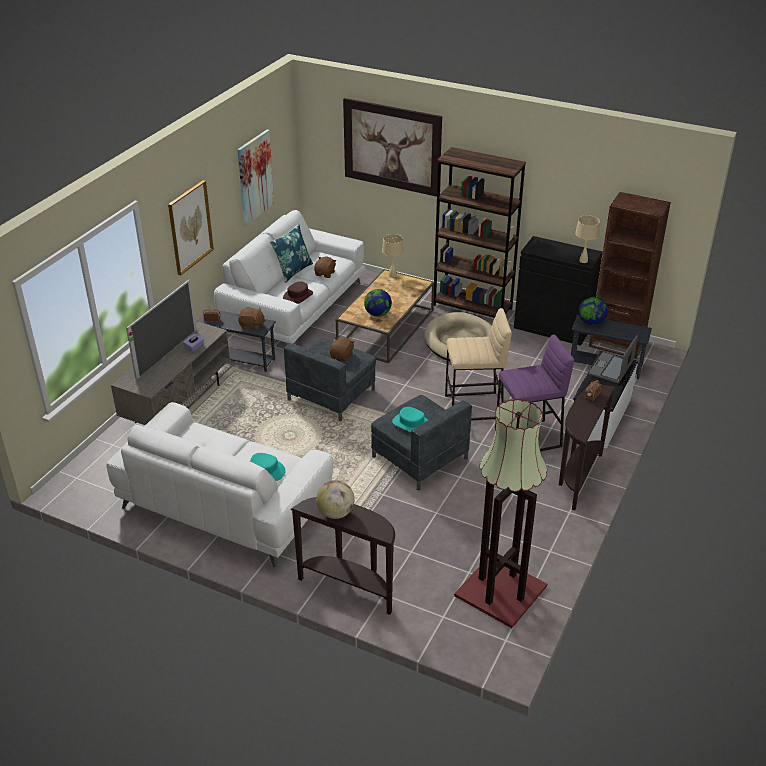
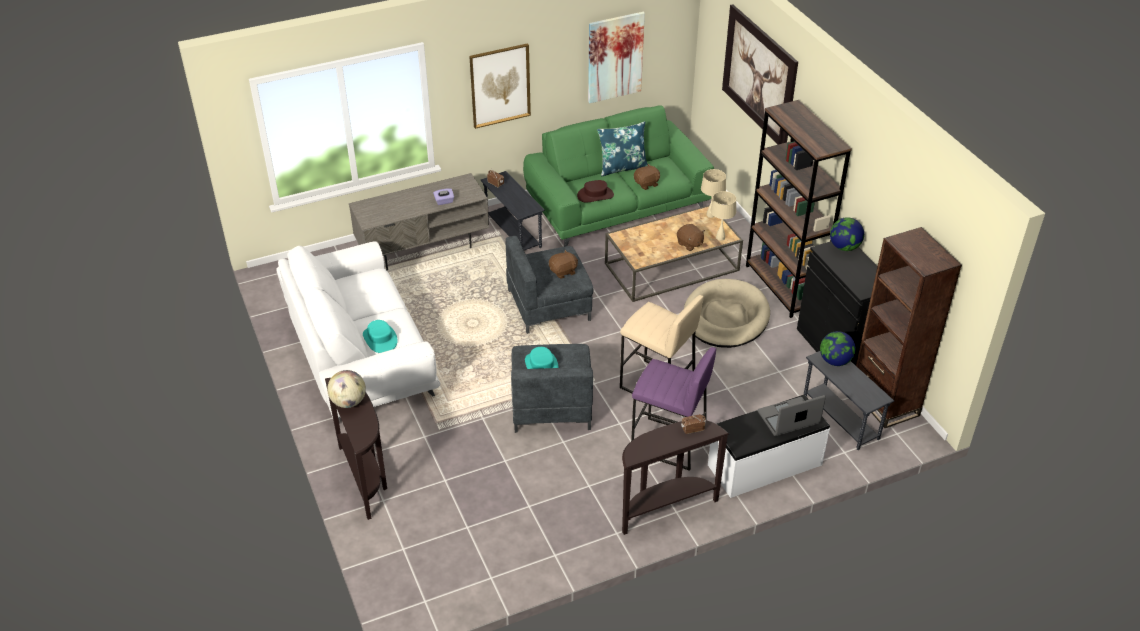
camera: 40 degrees right, 5 degrees up
television [126,279,196,379] -> none
white sofa [214,210,366,344] -> green sofa [523,105,714,247]
brown plush toy [238,308,266,330] -> brown plush toy moved to [677,224,705,251]
globe [364,289,392,317] -> globe moved to [830,217,864,251]
floor lamp [454,399,547,628] -> none
beige table lamp [575,215,600,263] -> beige table lamp moved to [710,191,736,241]

